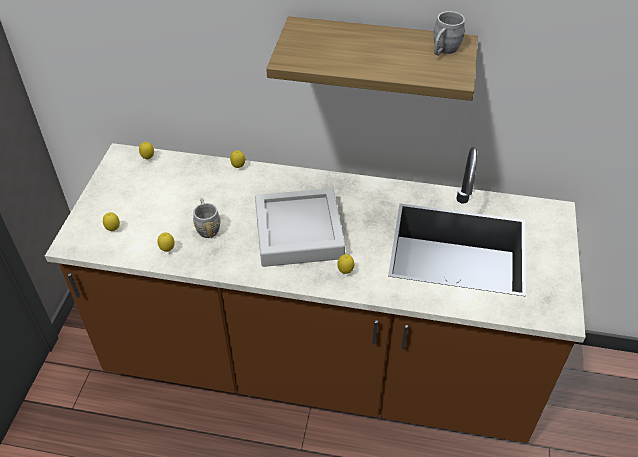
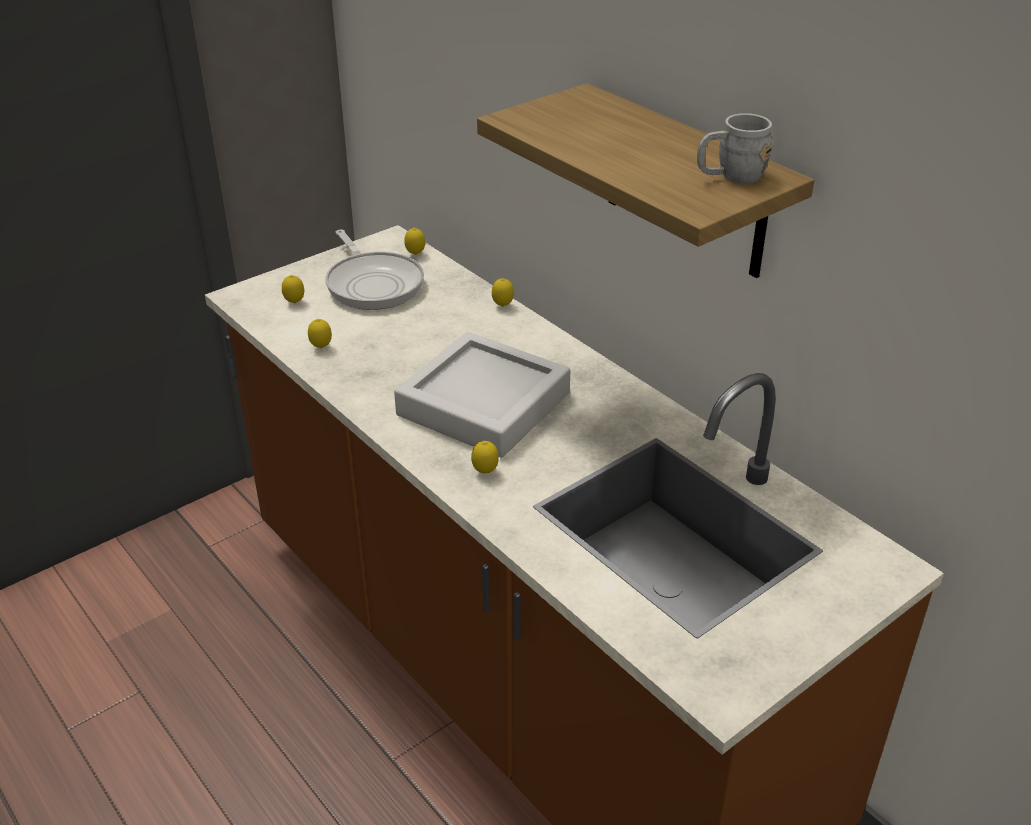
camera: 40 degrees right, 10 degrees down
grey mug [193,198,220,238] -> none
none -> frying pan [325,229,424,310]

